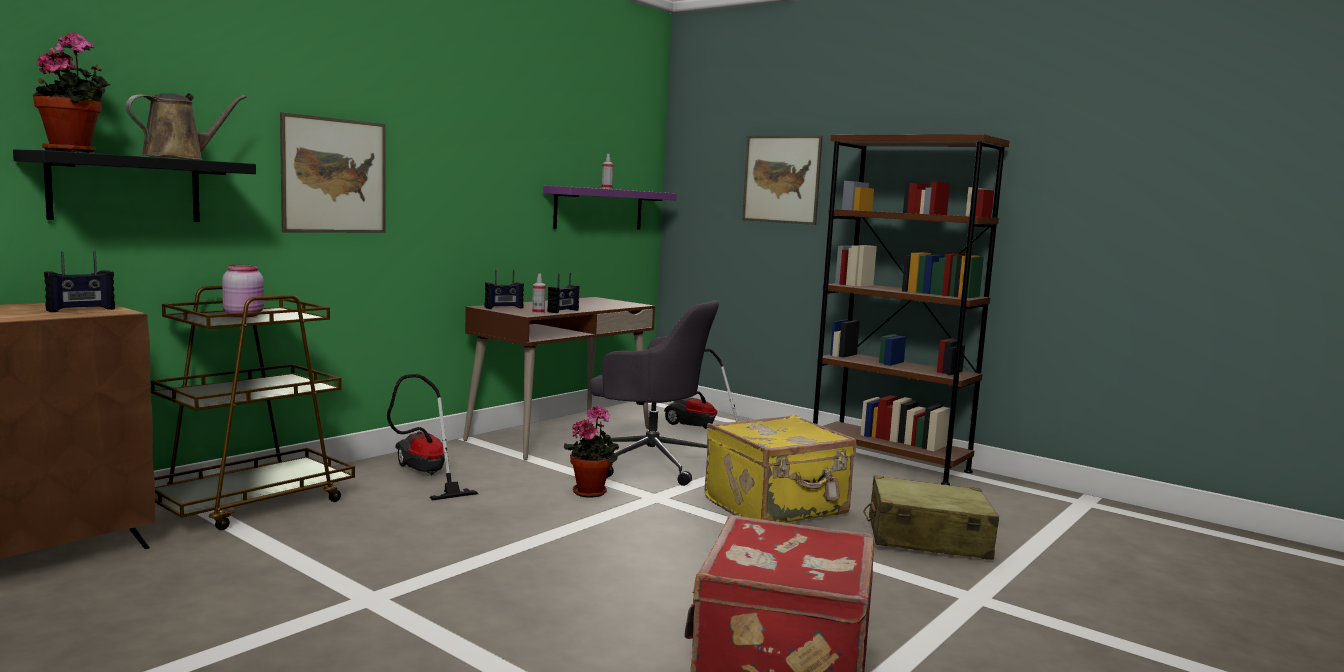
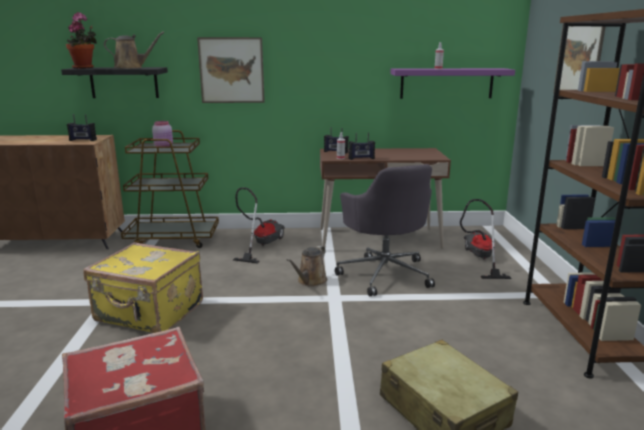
camera: 50 degrees right, 10 degrees up
potted plant [564,405,619,498] -> brown watering can [287,246,327,287]
yellow suitcase [705,415,856,523] -> yellow suitcase moved to [83,242,203,333]

